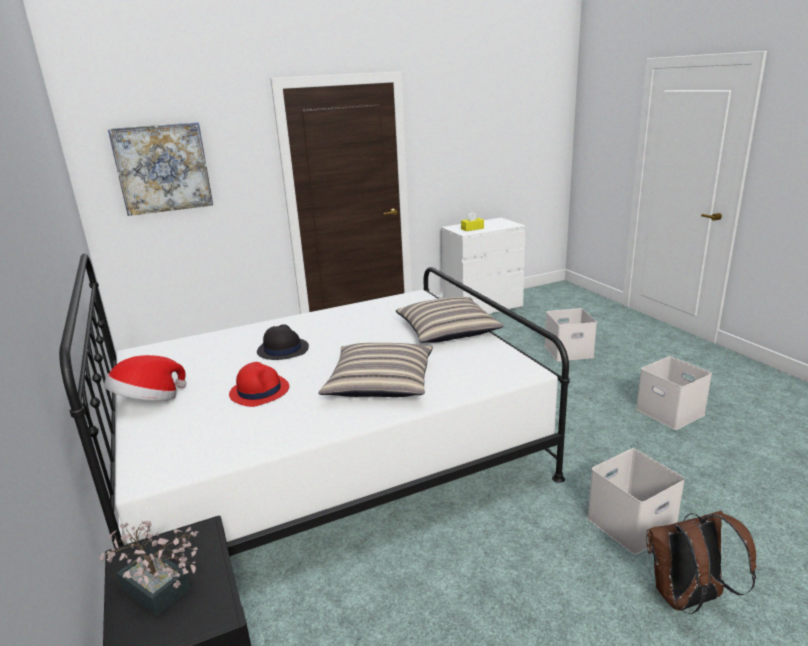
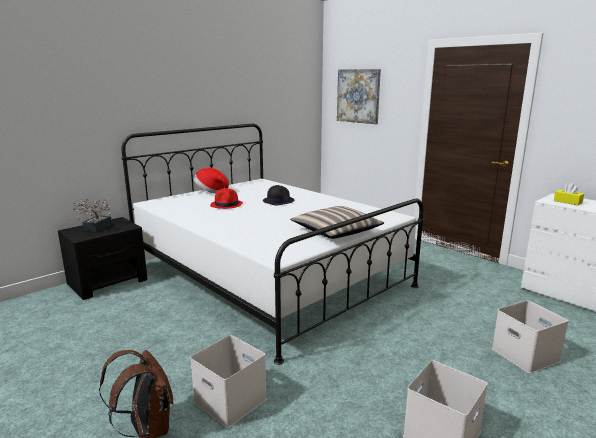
camera: 70 degrees right, 5 degrees down
pillow [319,343,433,397] -> none

